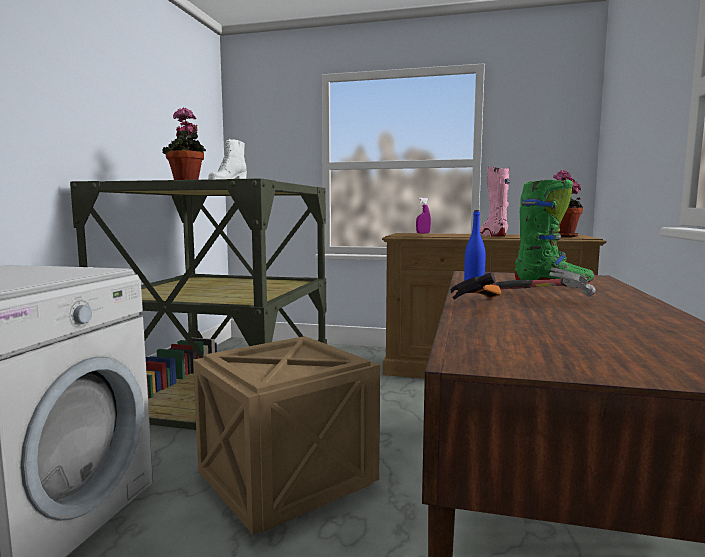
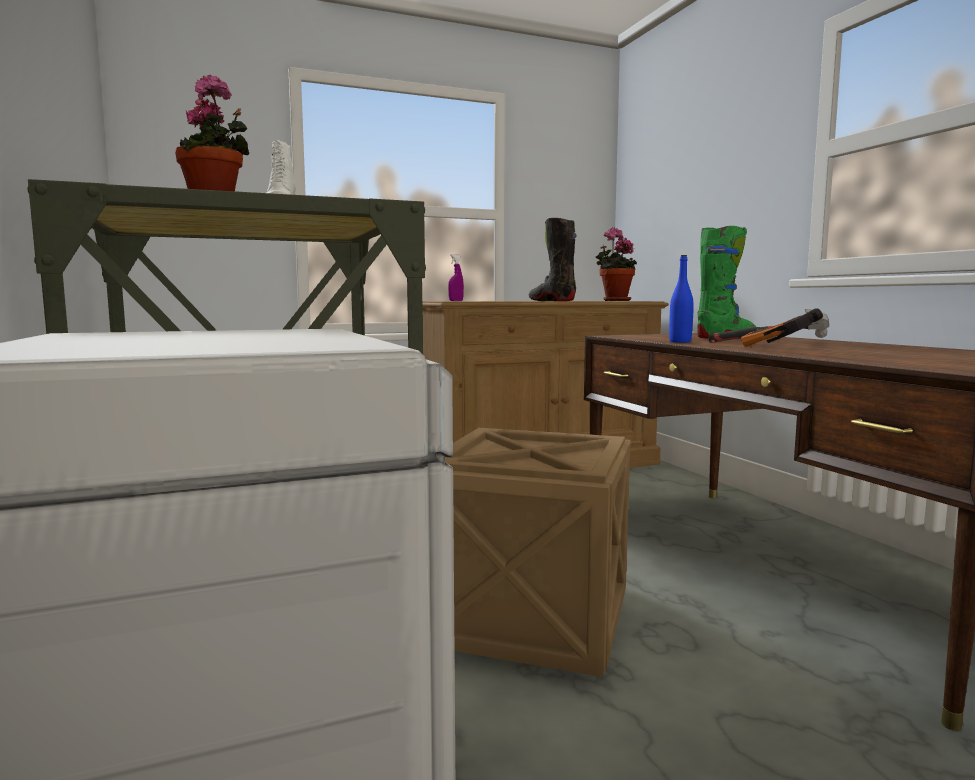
camera: 35 degrees left, 0 degrees up
pink boot [480,167,510,237] -> black boot [529,218,577,301]

